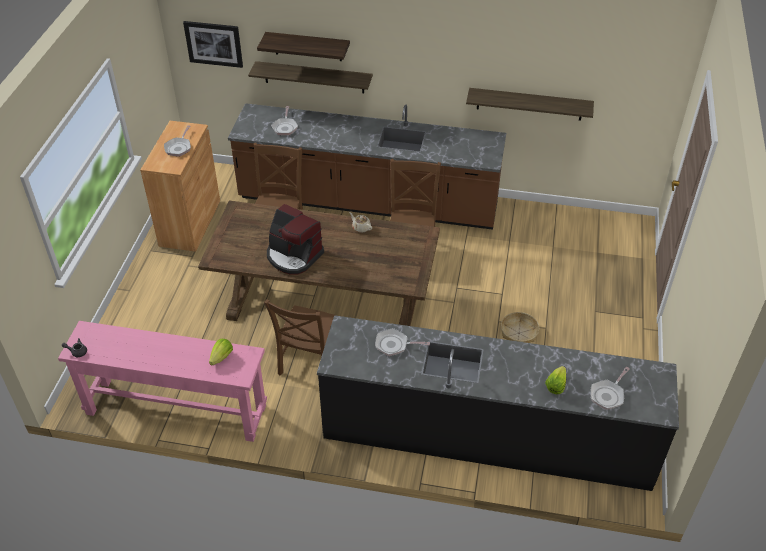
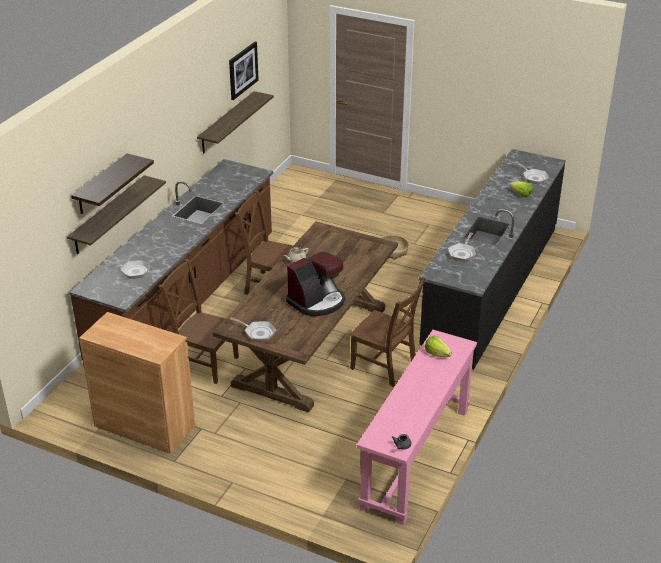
camera: 75 degrees left, 10 degrees down
frying pan [164,125,191,157] -> frying pan moved to [230,317,276,341]
picture [183,21,243,68] -> picture moved to [229,42,259,100]

